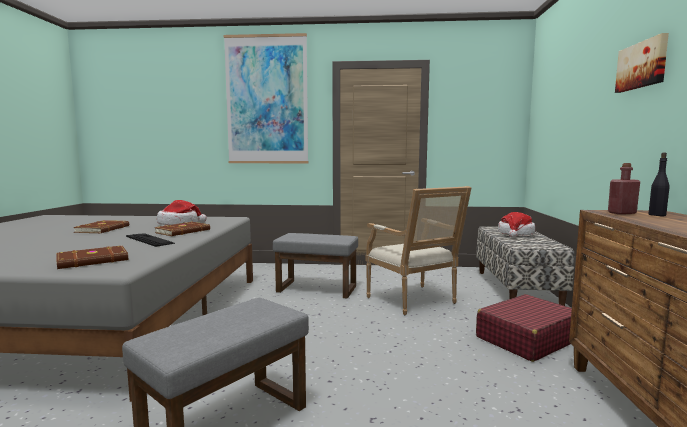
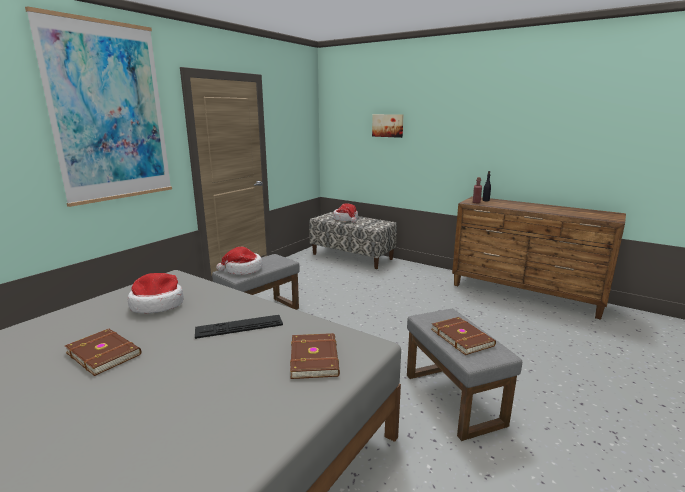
camera: 60 degrees left, 10 degrees up
brown book [155,222,210,236] -> brown book moved to [431,317,496,355]
armchair [366,186,472,315] -> none
red suitcase [476,294,572,362] -> none
picture [615,33,669,93] -> picture moved to [372,114,404,138]
none -> hat [216,247,263,275]

